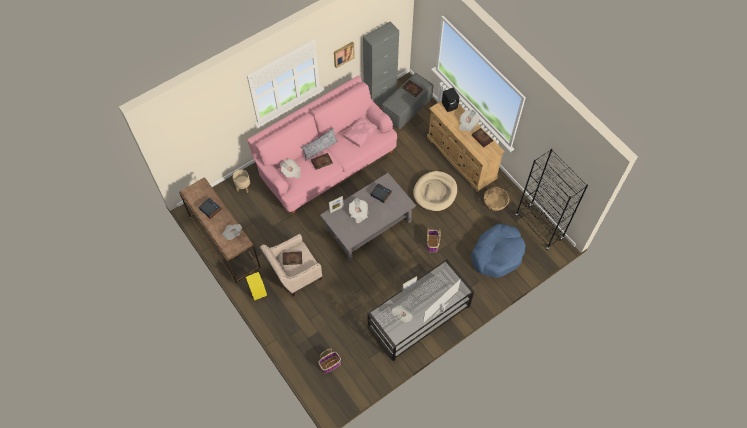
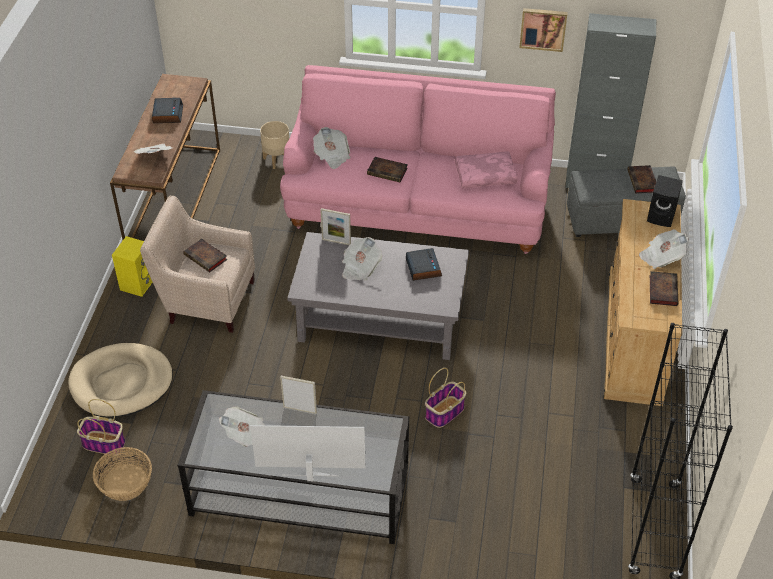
camera: 45 degrees right, 15 degrees down
pillow [301,127,338,161] -> none
beige dog bed [413,171,457,211] -> beige dog bed moved to [68,343,173,417]
blue dog bed [471,223,526,278] -> none
basket [484,187,509,211] -> basket moved to [93,447,152,501]

